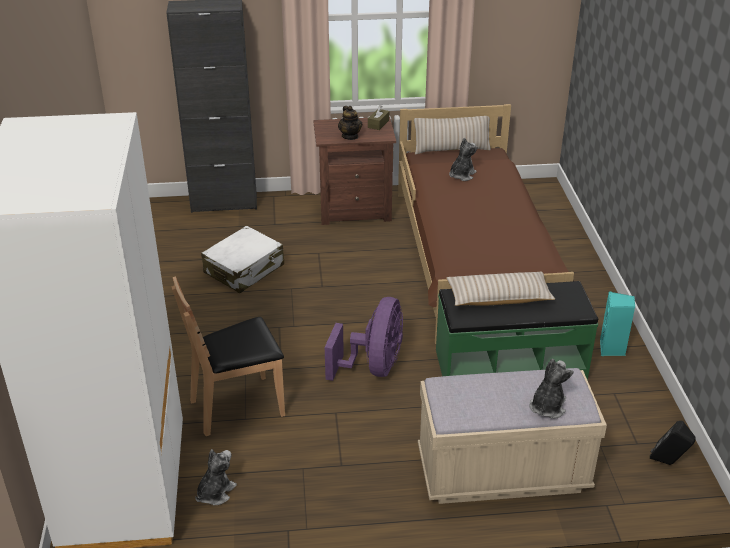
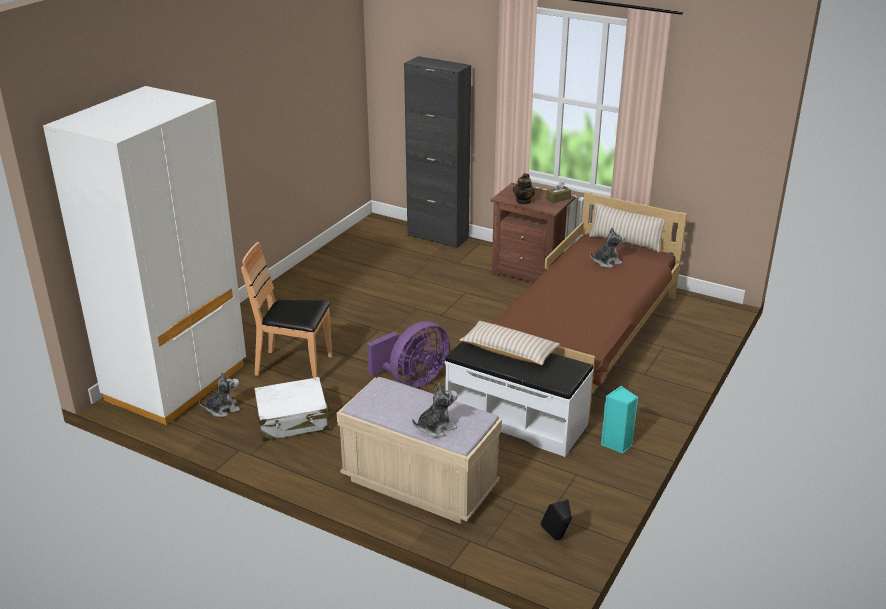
camera: 35 degrees right, 5 degrees down
white suitcase [201,226,284,293] -> white suitcase moved to [254,377,332,441]
green bench [436,281,598,380] -> white bench [445,342,593,457]

